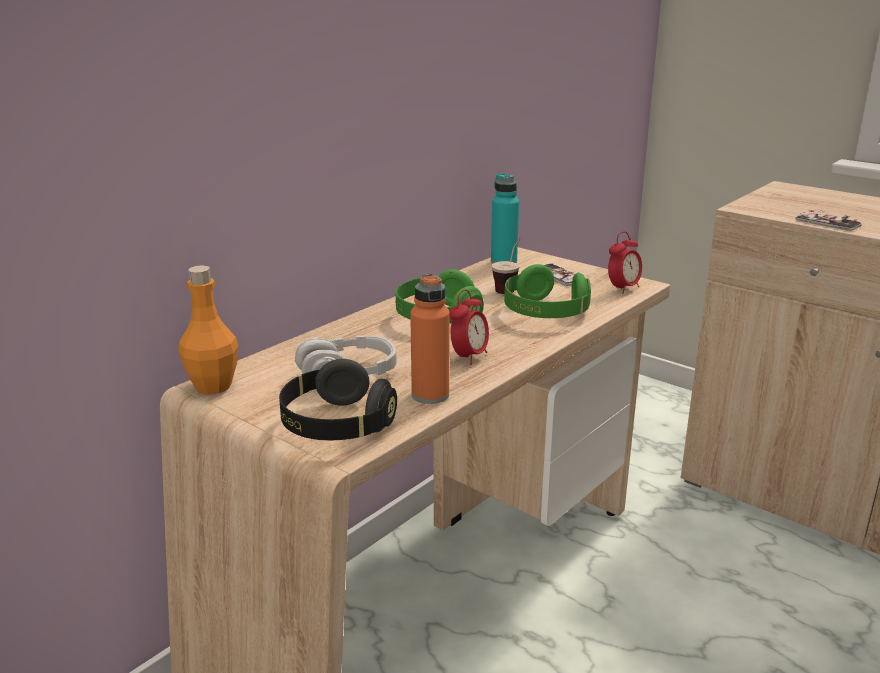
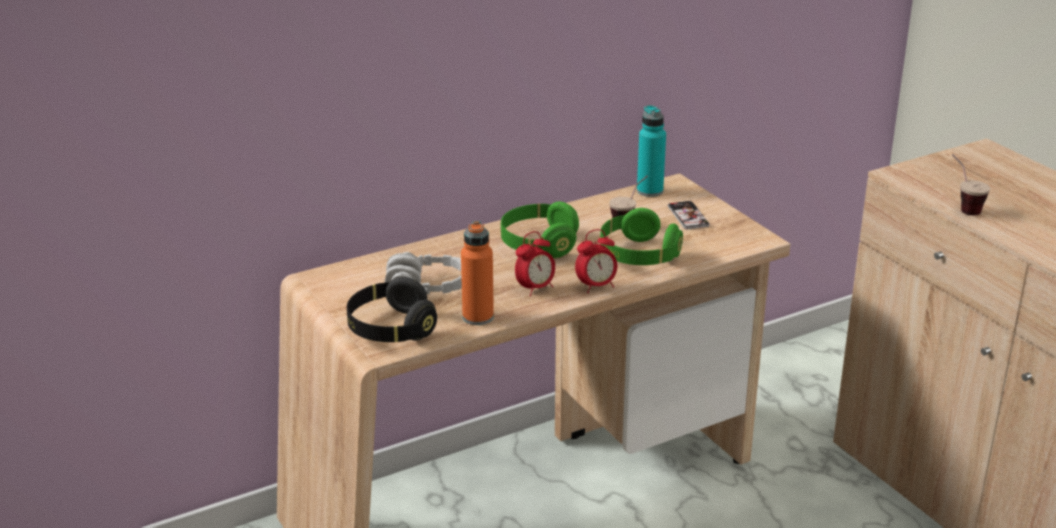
camera: 20 degrees right, 5 degrees up
orange bottle [179,265,238,395] -> none
alarm clock [608,231,642,294] -> alarm clock moved to [575,229,617,293]
phone [795,210,862,231] -> cup [952,154,990,215]

